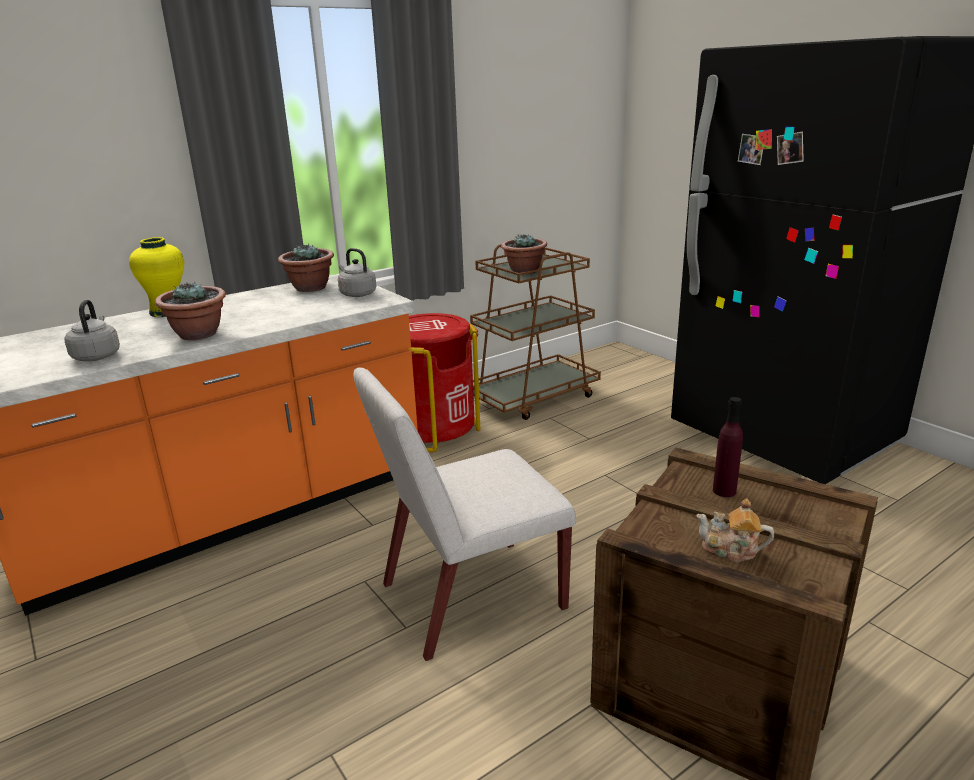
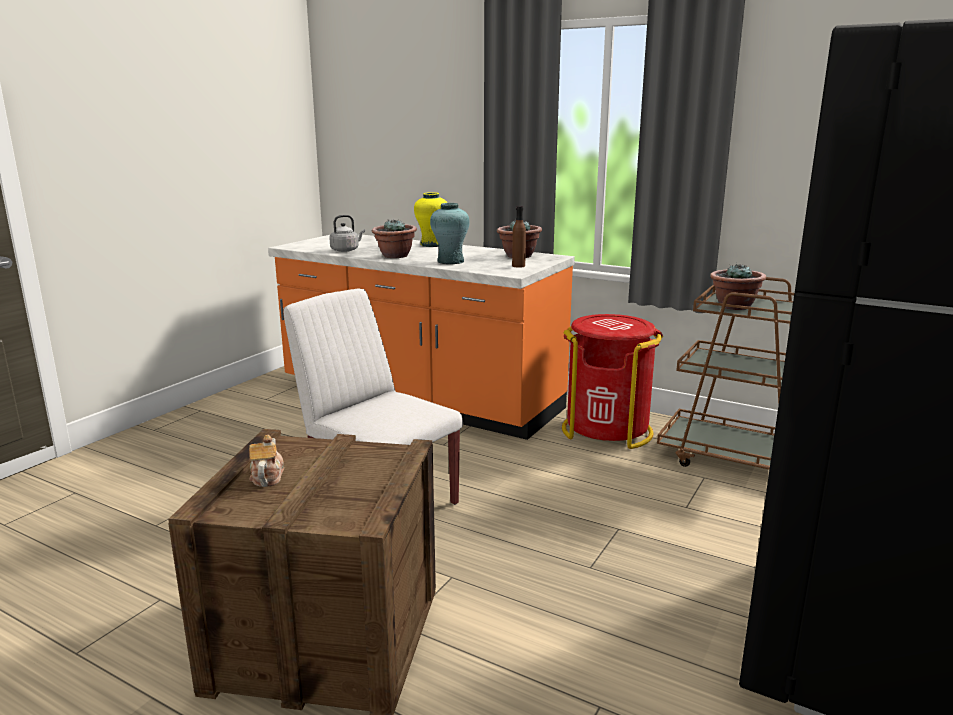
camera: 65 degrees right, 5 degrees down
grey kettle [338,248,377,297] -> brown bottle [512,206,526,268]
purple bottle [713,397,743,497] -> none
none -> turquoise vase [430,203,469,264]

